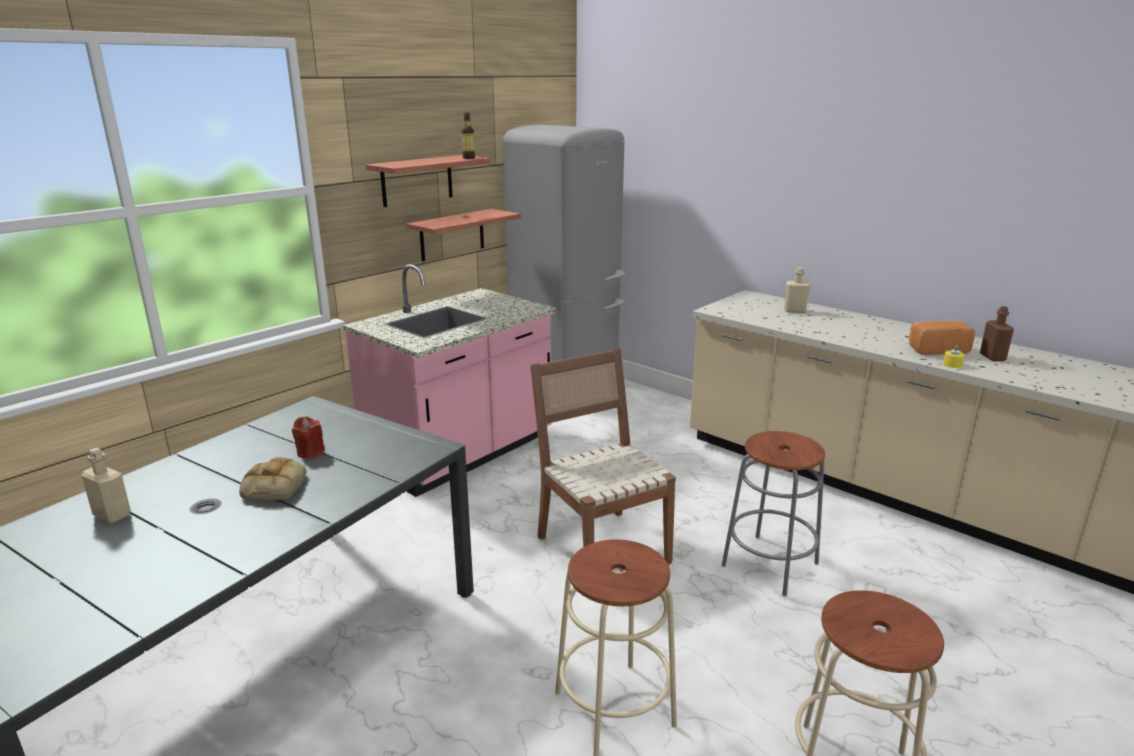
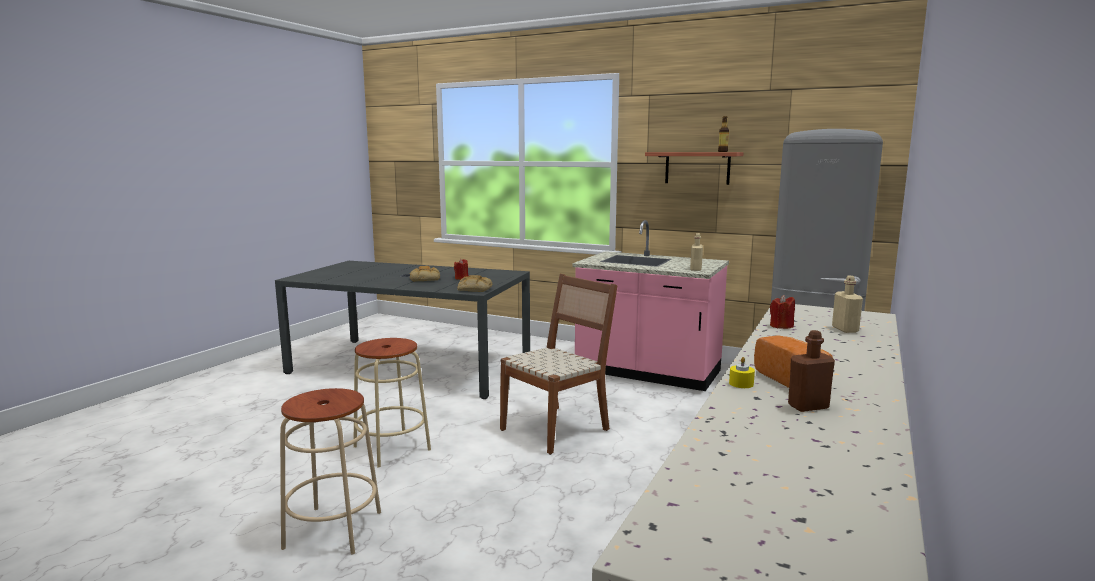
camera: 75 degrees right, 10 degrees down
beige bottle [81,448,131,523] -> beige bottle moved to [690,233,703,271]
shelf [407,209,521,261] -> none
grey stool [722,431,825,596] -> none
none -> bread [457,275,492,292]
none -> red candle [770,295,795,329]

